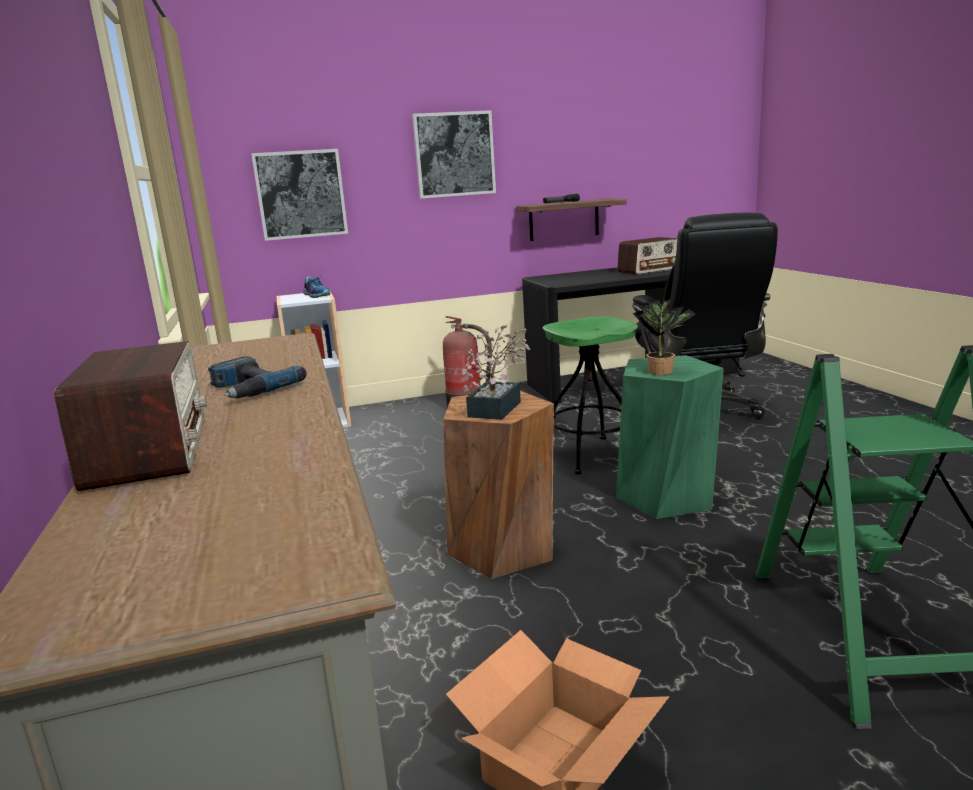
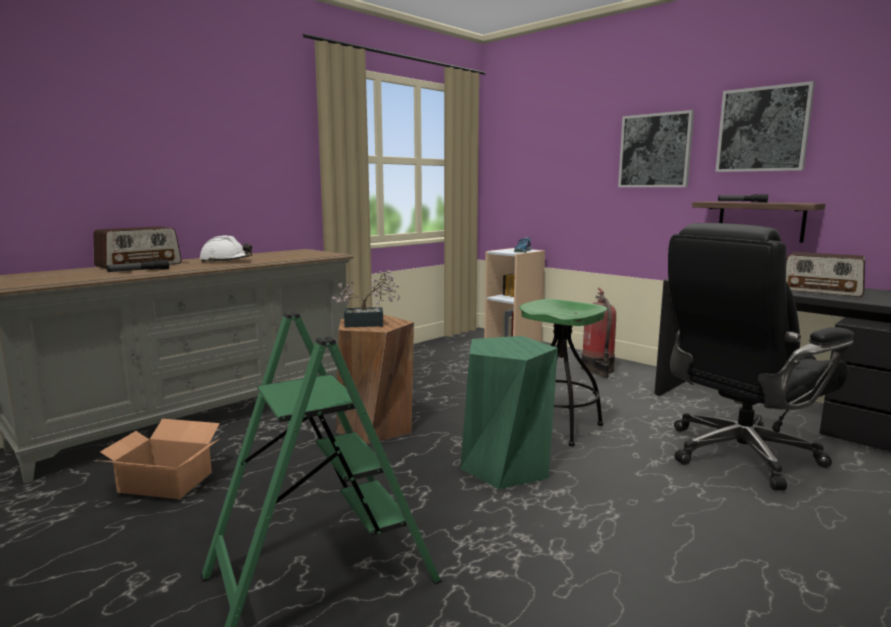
camera: 60 degrees right, 5 degrees down
power drill [208,356,307,399] -> white hard hat [199,236,252,262]
picture [251,149,348,241] -> picture moved to [715,81,815,172]
potted plant [632,299,695,375] -> none
none -> flashlight [107,260,169,272]

